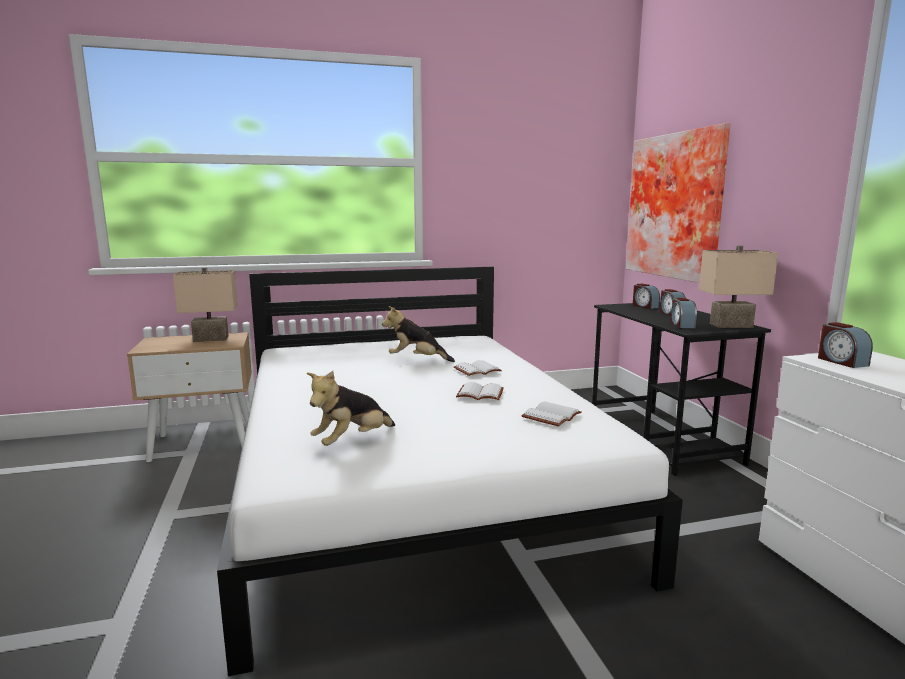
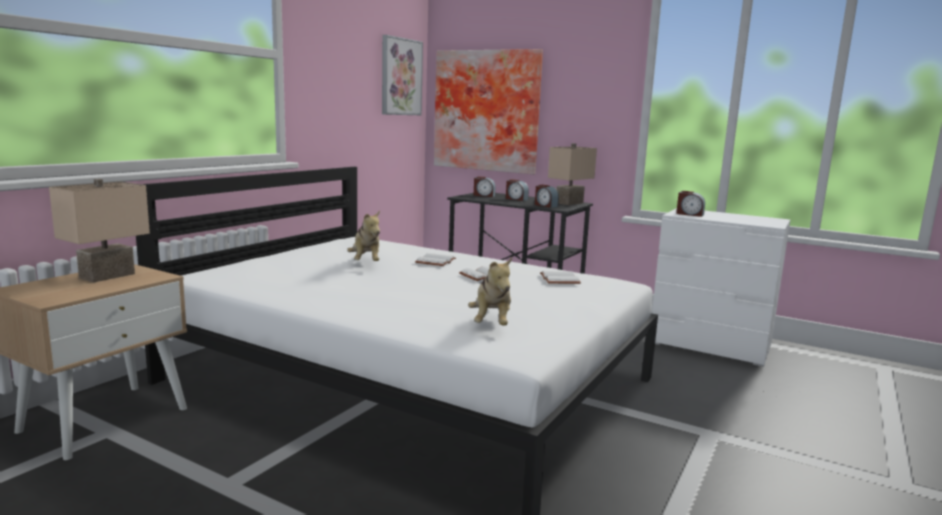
camera: 45 degrees left, 0 degrees up
plush toy [382,306,455,362] -> plush toy turned 75 degrees counterclockwise [347,211,380,261]
none -> picture [382,35,423,115]

